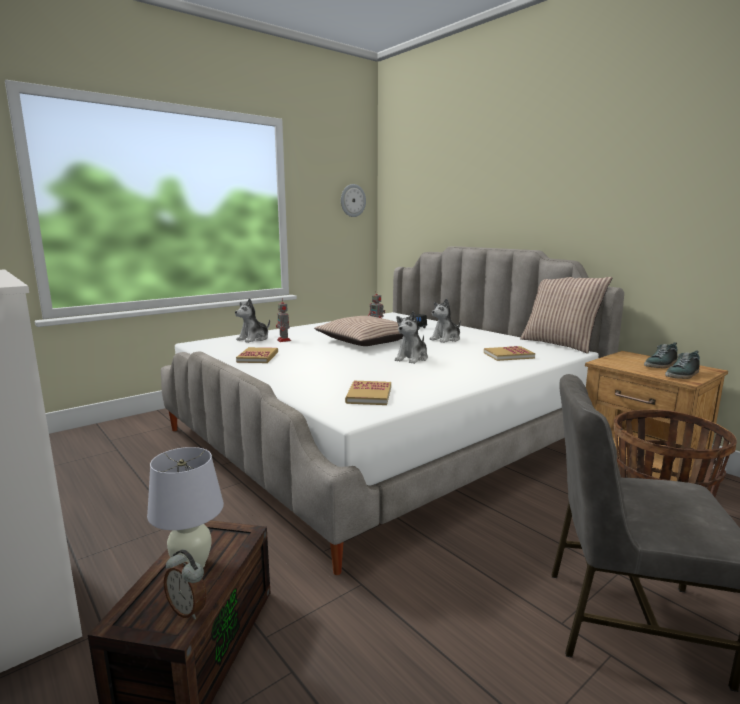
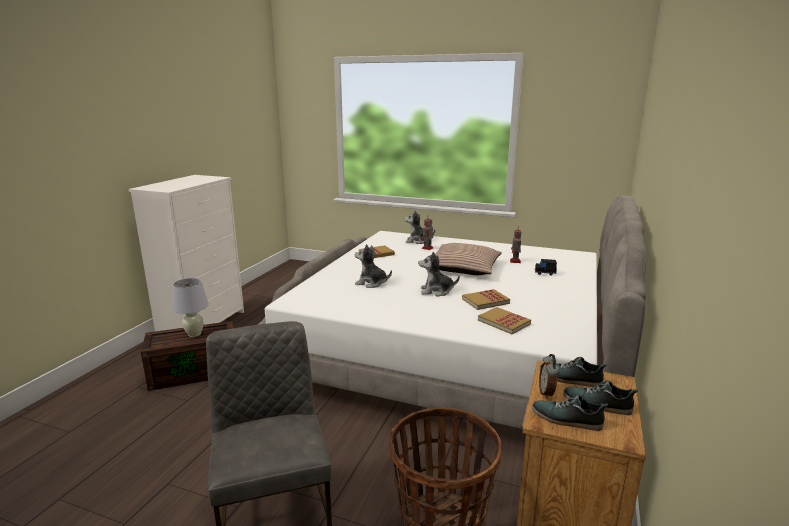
camera: 60 degrees right, 5 degrees up
alarm clock [164,549,207,620] -> alarm clock moved to [539,354,560,399]
wall clock [341,184,366,217] -> none
book [345,381,391,405] -> book moved to [462,289,510,310]
plush toy [429,298,461,343] -> plush toy moved to [355,244,392,288]
pillow [520,277,612,354] -> none
none -> shoe [540,357,607,387]

